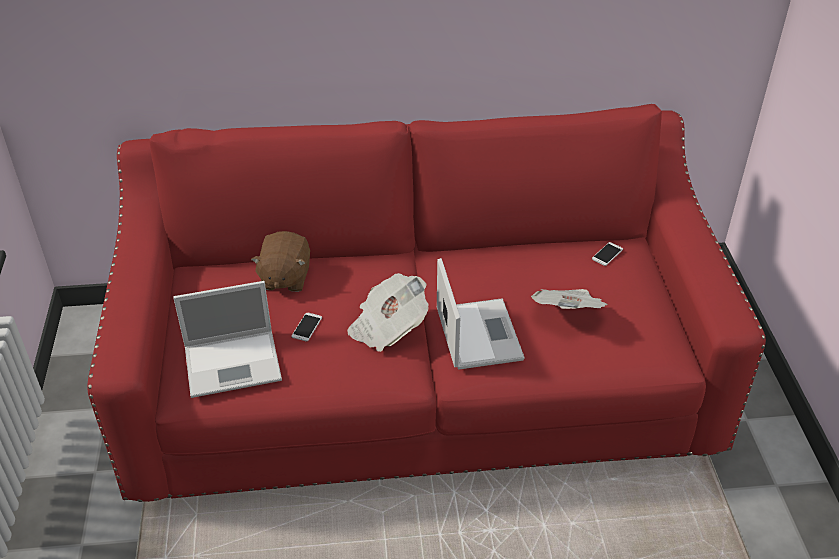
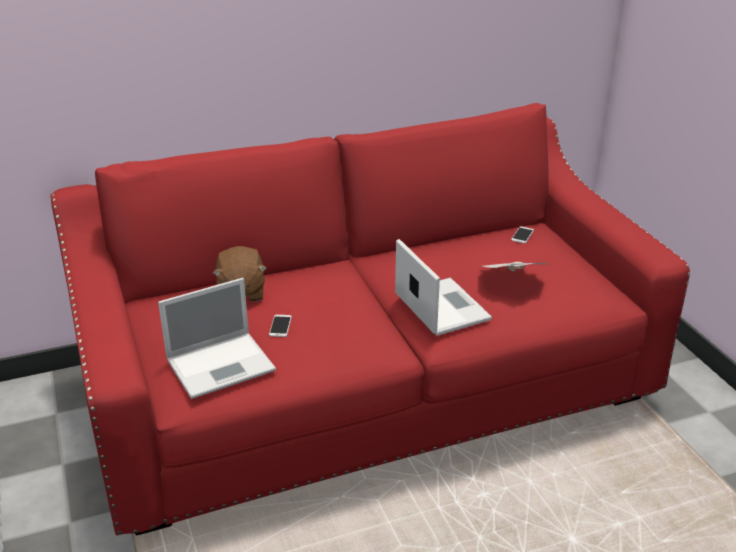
camera: 15 degrees left, 10 degrees down
newspaper [347,273,429,352] -> none

